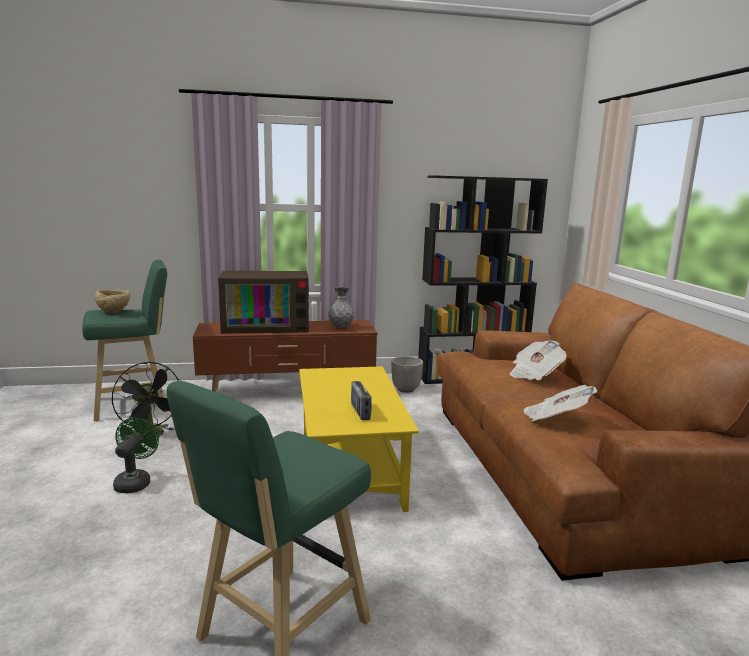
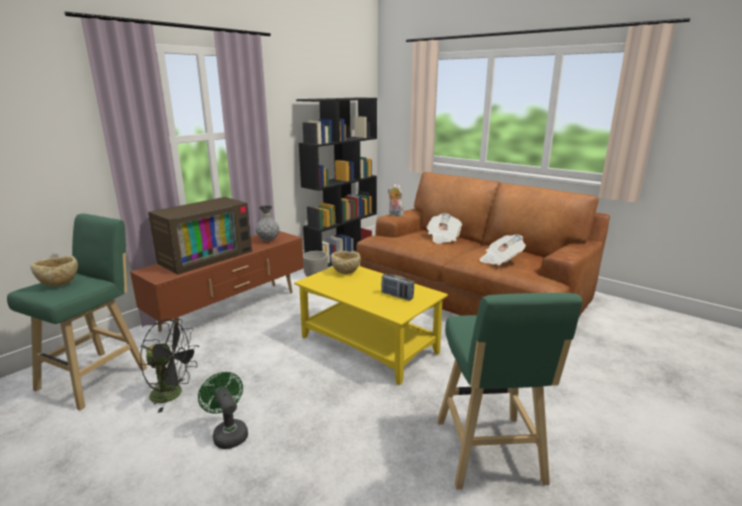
camera: 40 degrees left, 5 degrees up
none -> beige bowl [331,251,361,274]
none -> plush toy [388,184,404,217]

